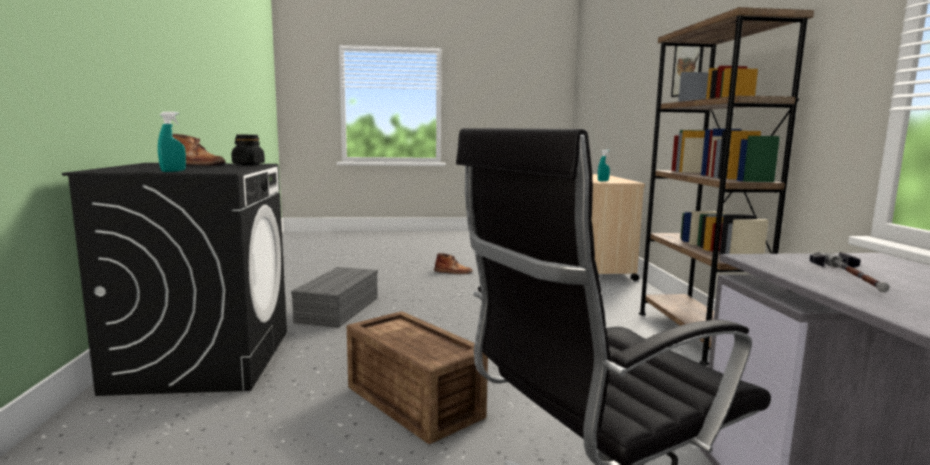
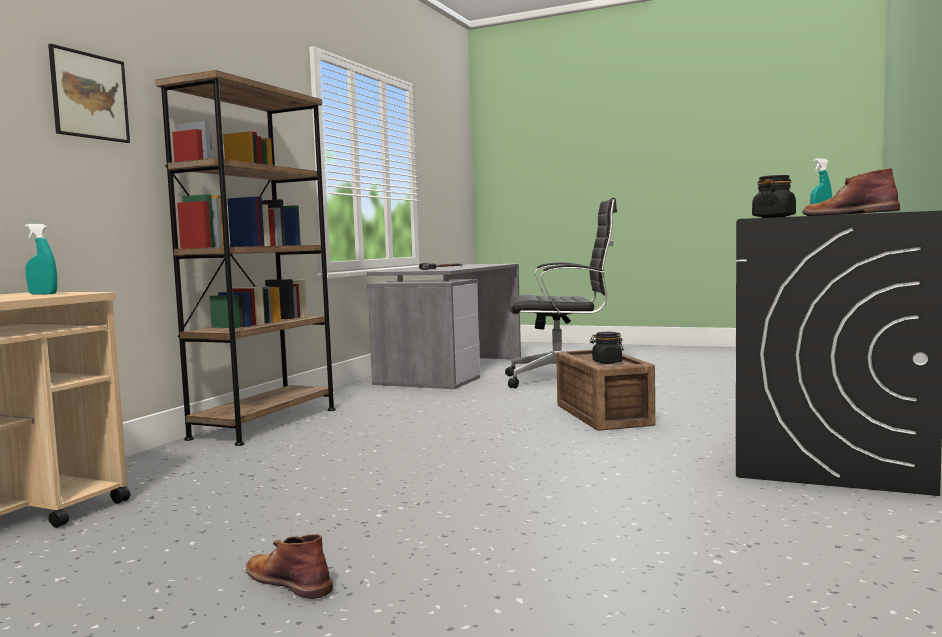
camera: 150 degrees left, 5 degrees down
grey storage box [291,267,378,328] -> none
none -> black jar [590,332,624,364]

